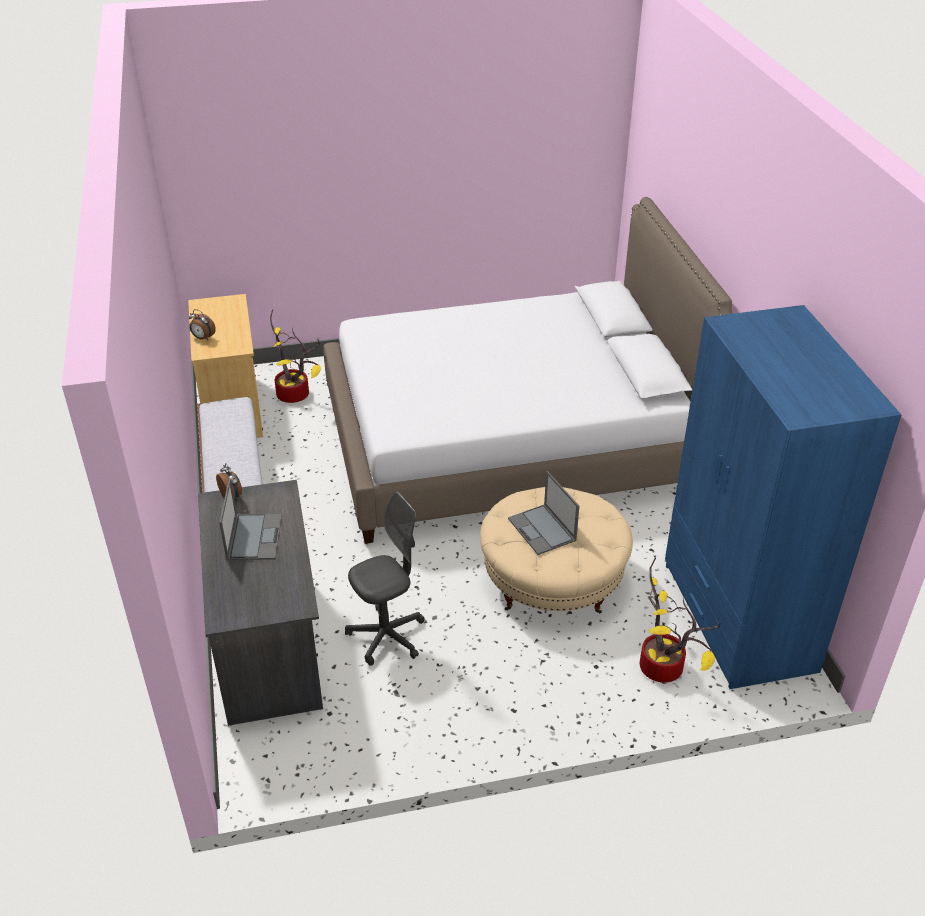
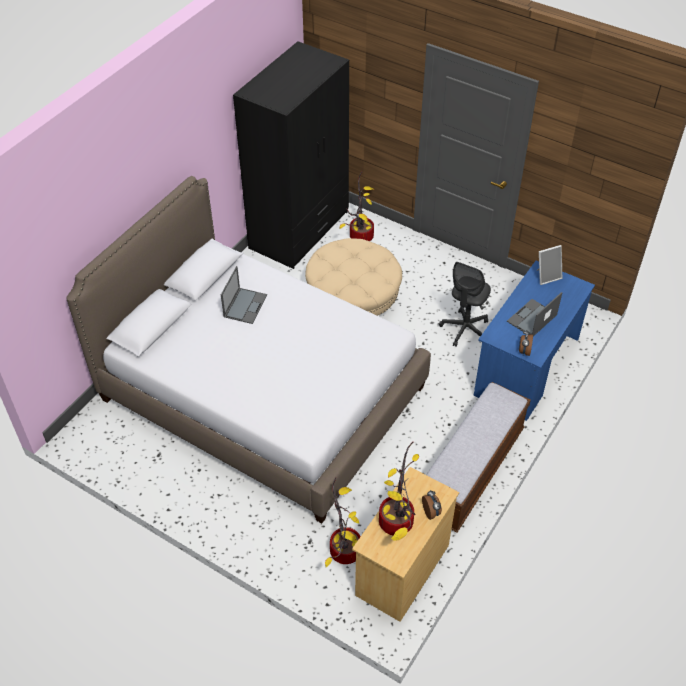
camera: 135 degrees left, 10 degrees up
grey desk [198,480,323,726] -> blue desk [474,261,595,421]
grey office chair [345,491,425,665] -> grey office chair turned 75 degrees counterclockwise [439,262,491,347]
laptop [508,471,579,555] -> laptop moved to [221,266,267,324]
blue wardrobe [665,305,901,689] -> black wardrobe [233,41,349,269]
none -> potted plant [379,442,419,541]
none -> picture frame [537,245,562,285]

